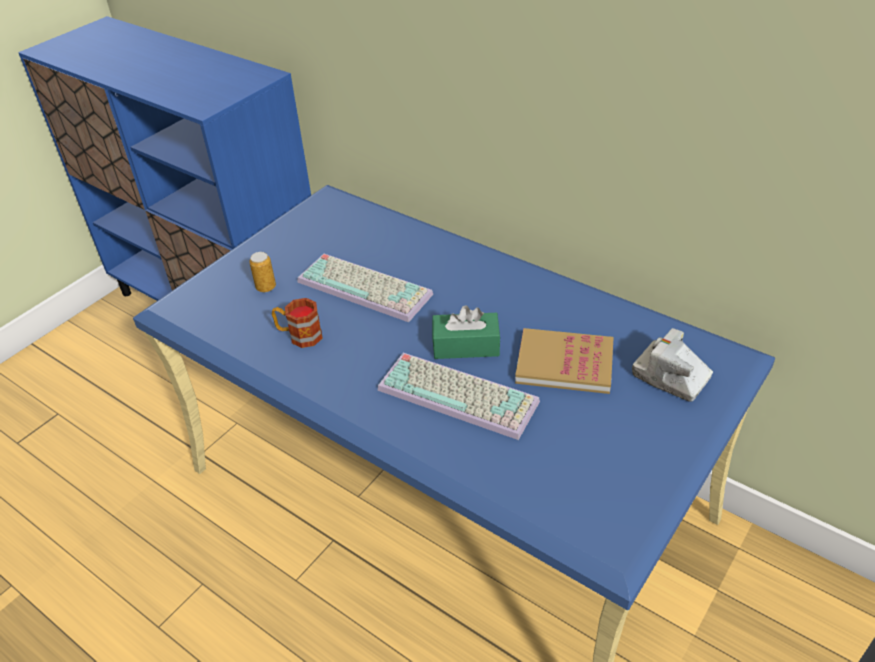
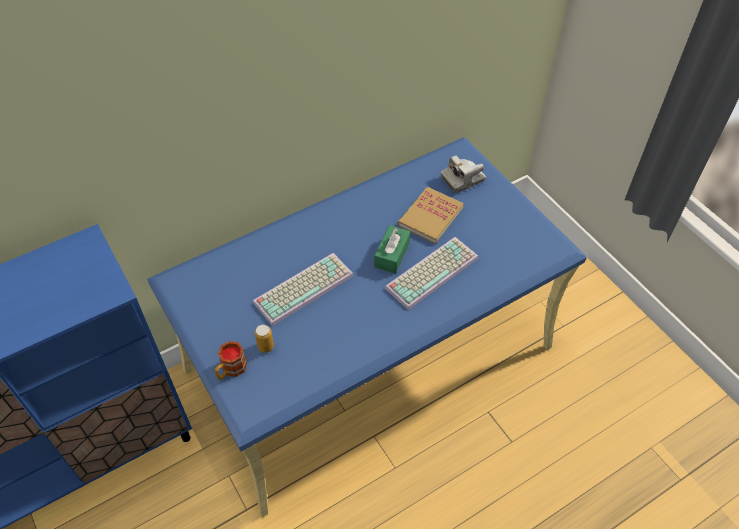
camera: 70 degrees left, 10 degrees up
mug [272,298,322,348] -> mug moved to [215,341,247,380]

